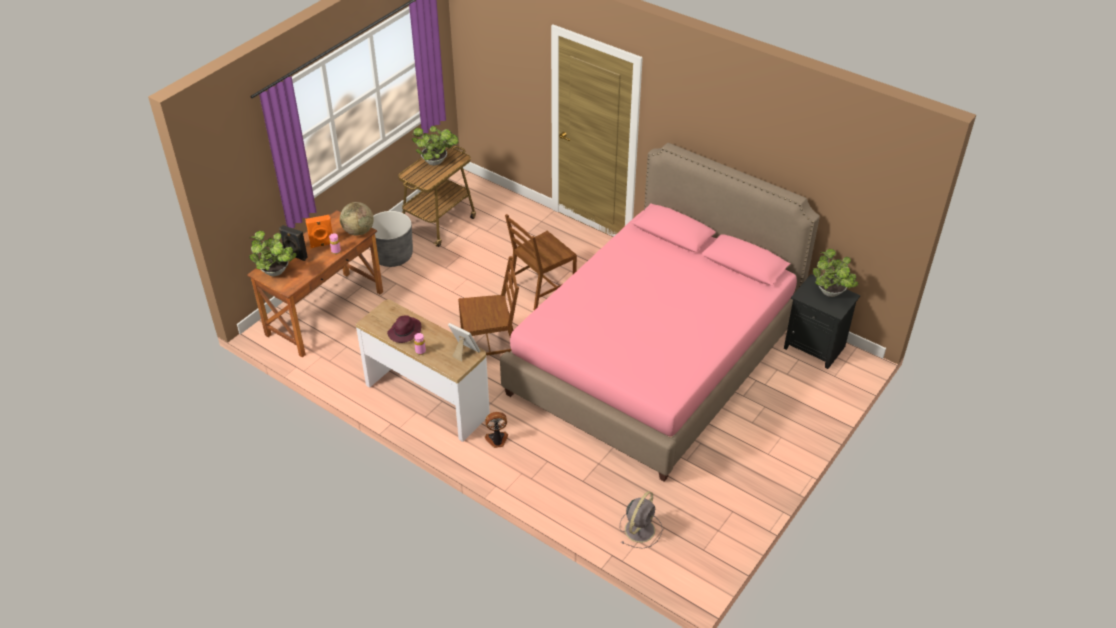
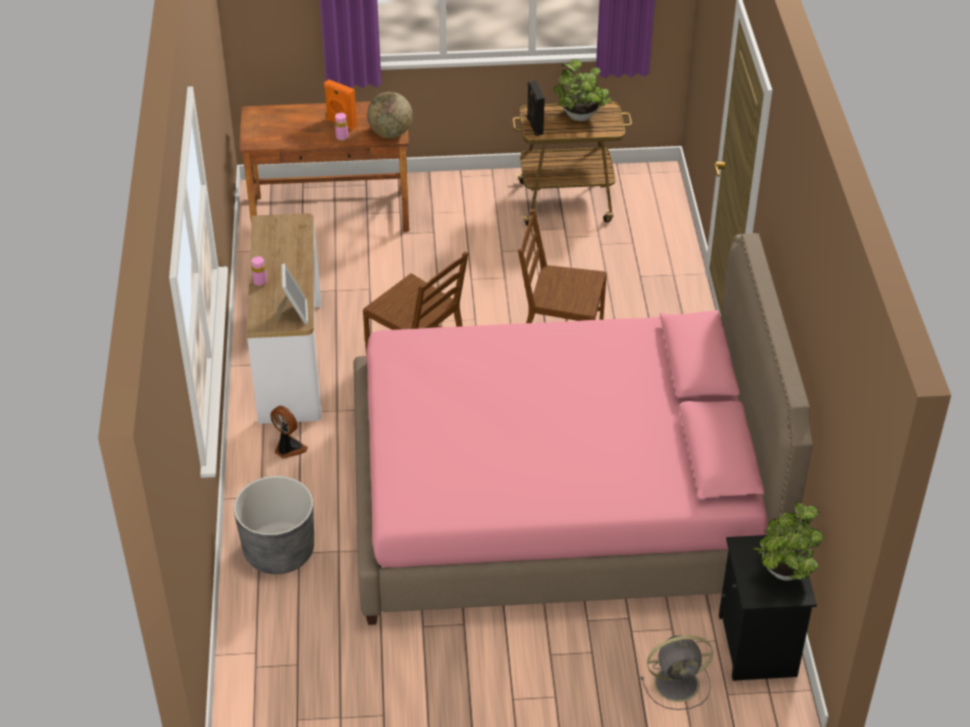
camera: 50 degrees right, 0 degrees up
potted plant [249,231,297,276] -> none
black speaker [279,225,308,261] -> black speaker moved to [527,81,545,136]
grey planter [370,211,413,267] -> grey planter moved to [234,476,314,574]
purple hat [387,316,421,343] -> none
grey fan [620,491,663,549] -> grey fan moved to [640,636,713,710]

